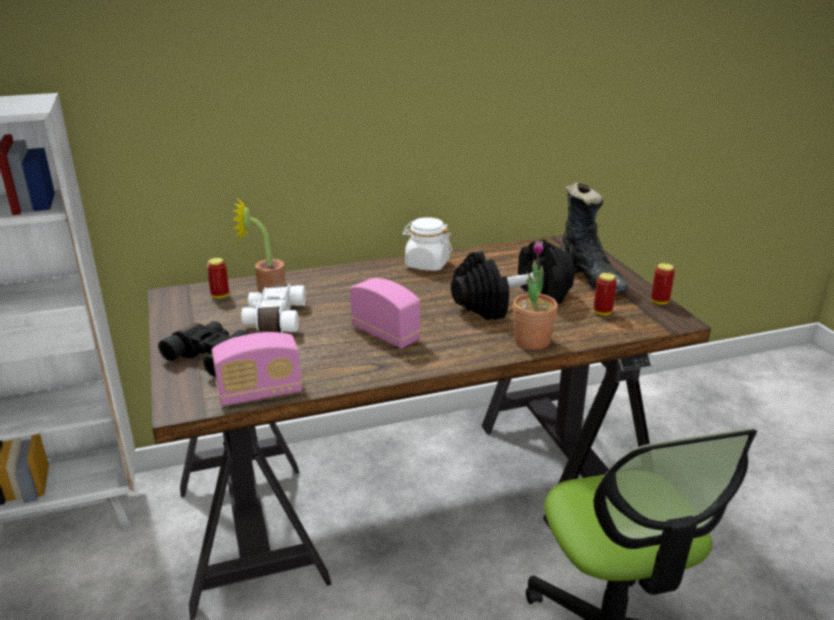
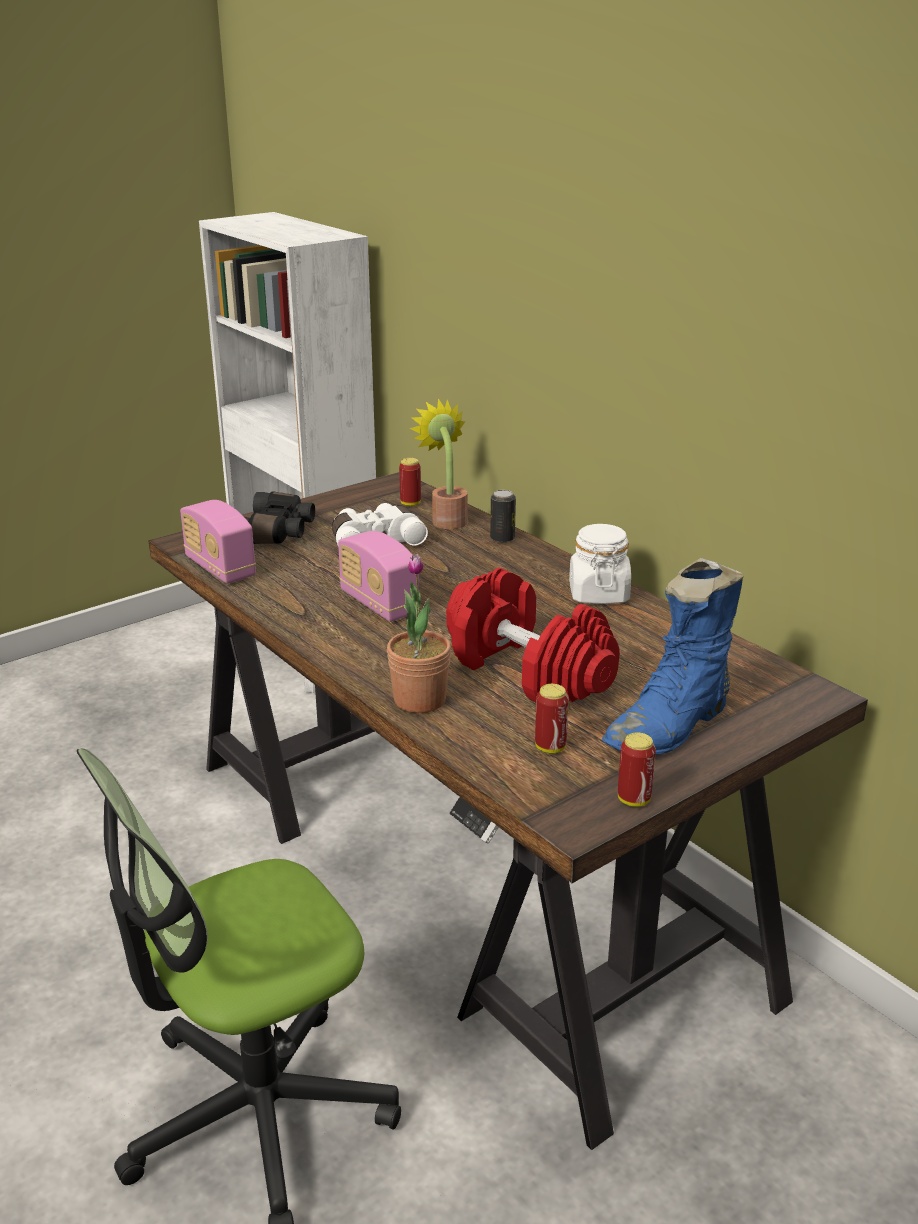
camera: 70 degrees right, 0 degrees up
radio [350,278,421,348] -> radio turned 120 degrees clockwise [338,531,419,622]
black dumbbell [451,239,575,320] -> red dumbbell [446,568,620,702]
black boot [561,182,628,292] -> blue boot [602,558,744,755]
none -> can [490,490,516,543]

